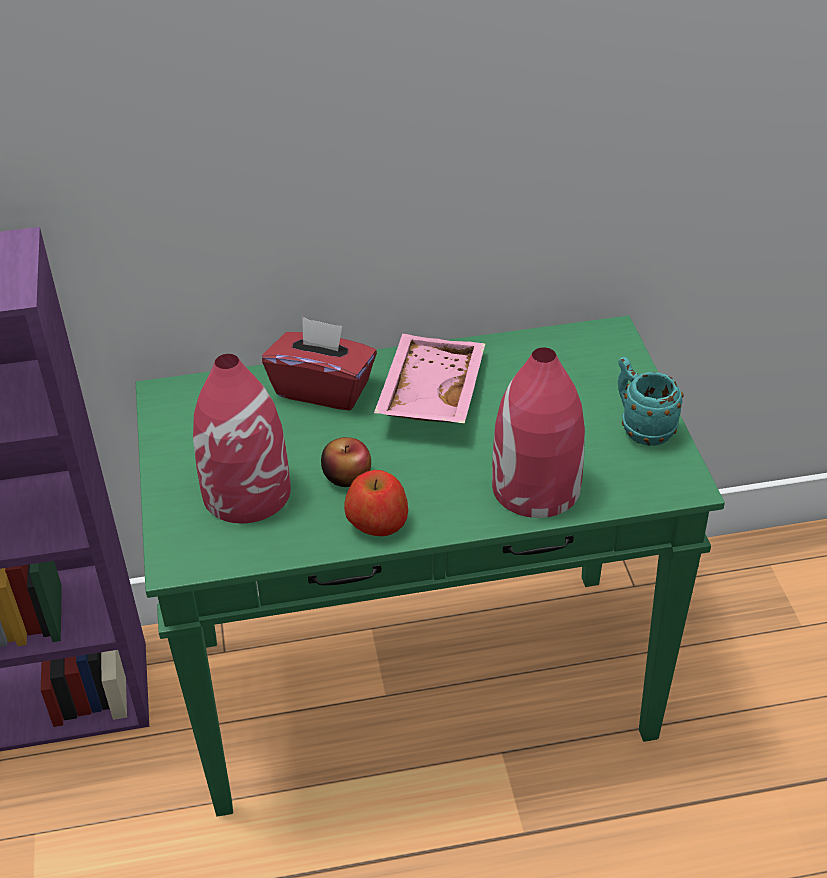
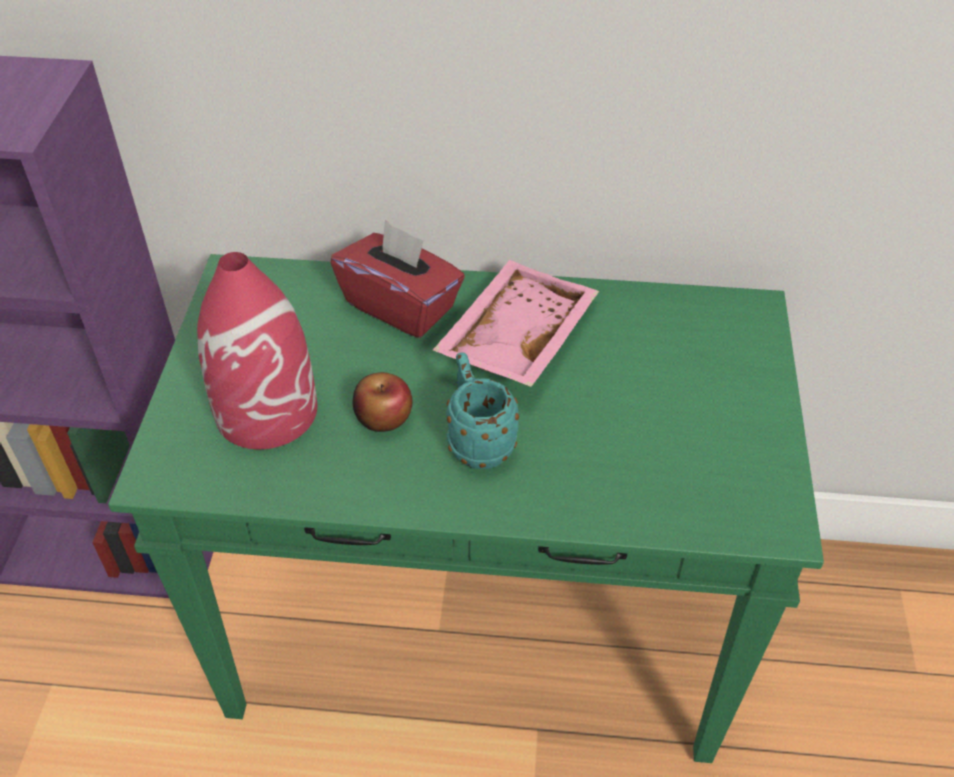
camera: 15 degrees right, 5 degrees up
apple [344,470,408,536] -> none
red vase [492,347,585,518] -> none
turquoise mug [618,357,684,446] -> turquoise mug moved to [447,352,519,469]

